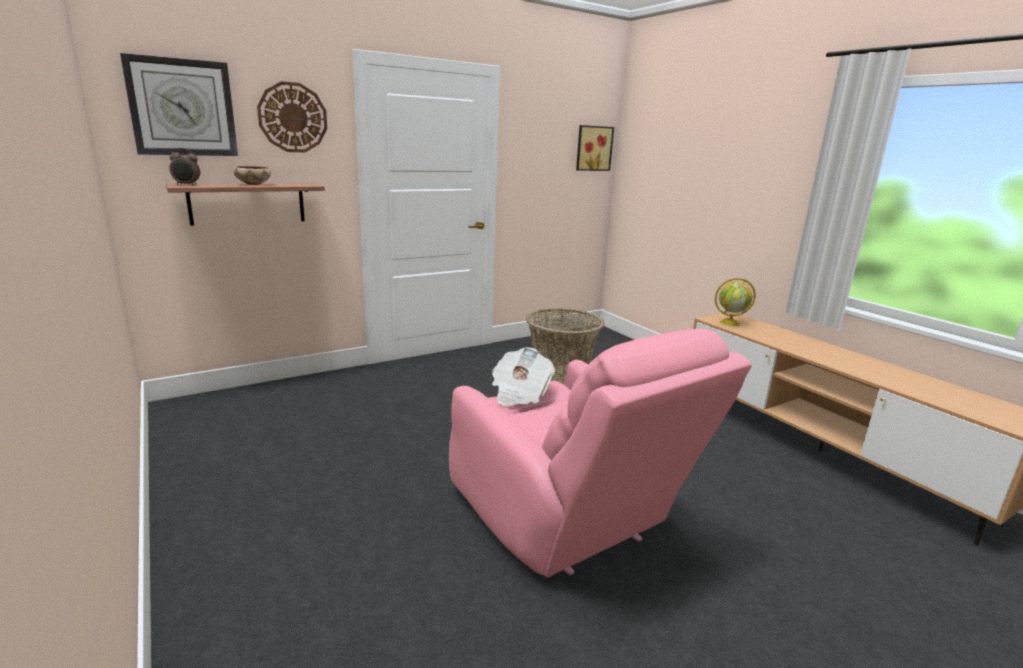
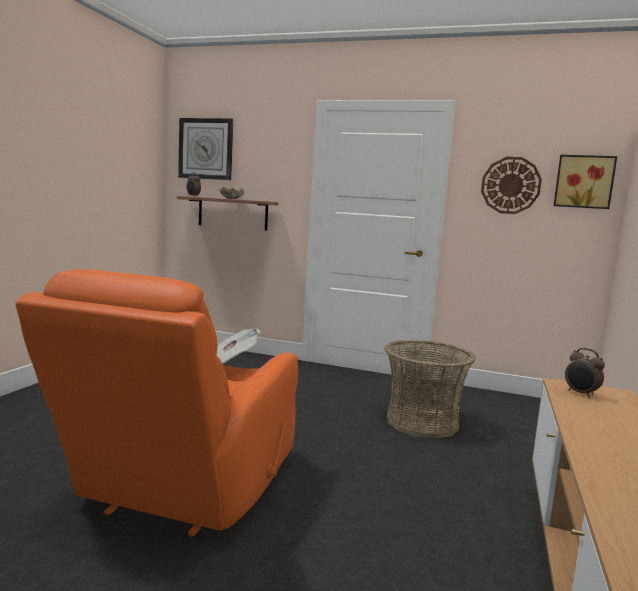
camera: 50 degrees right, 10 degrees down
wall clock [257,81,327,152] -> wall clock moved to [481,157,542,214]
pink armchair [449,329,751,578] -> orange armchair [15,269,298,537]
globe [715,278,756,326] -> alarm clock [565,348,605,398]

